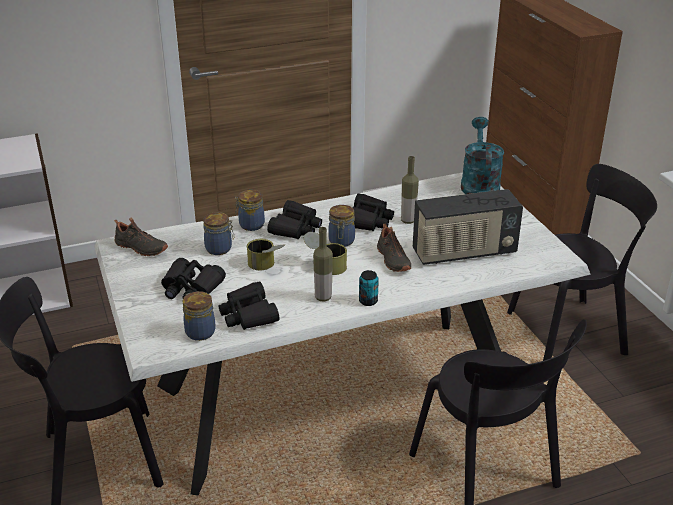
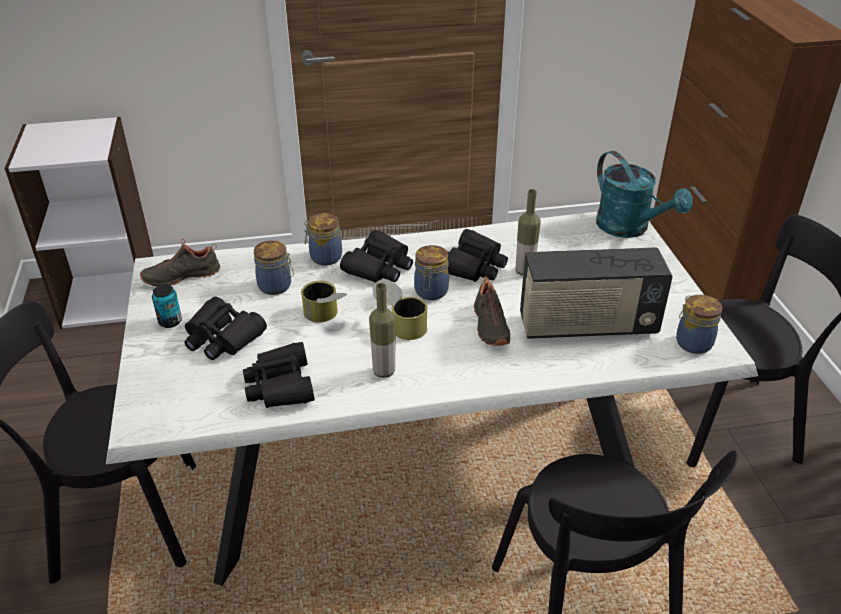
camera: 10 degrees right, 5 degrees up
black shoe [114,218,168,256] -> black shoe turned 120 degrees clockwise [140,238,220,287]
jar [183,291,216,341] -> jar moved to [676,295,722,354]
can [359,270,379,306] -> can moved to [152,284,182,328]
turquoise watering can [461,117,504,194] -> turquoise watering can turned 135 degrees clockwise [596,151,693,238]

